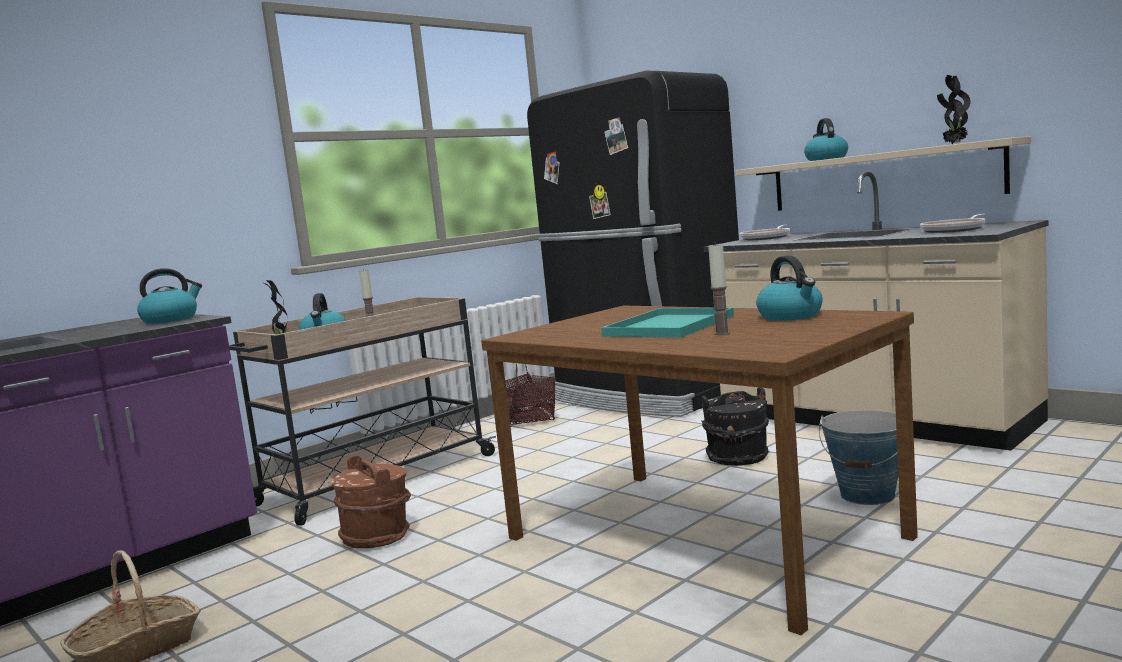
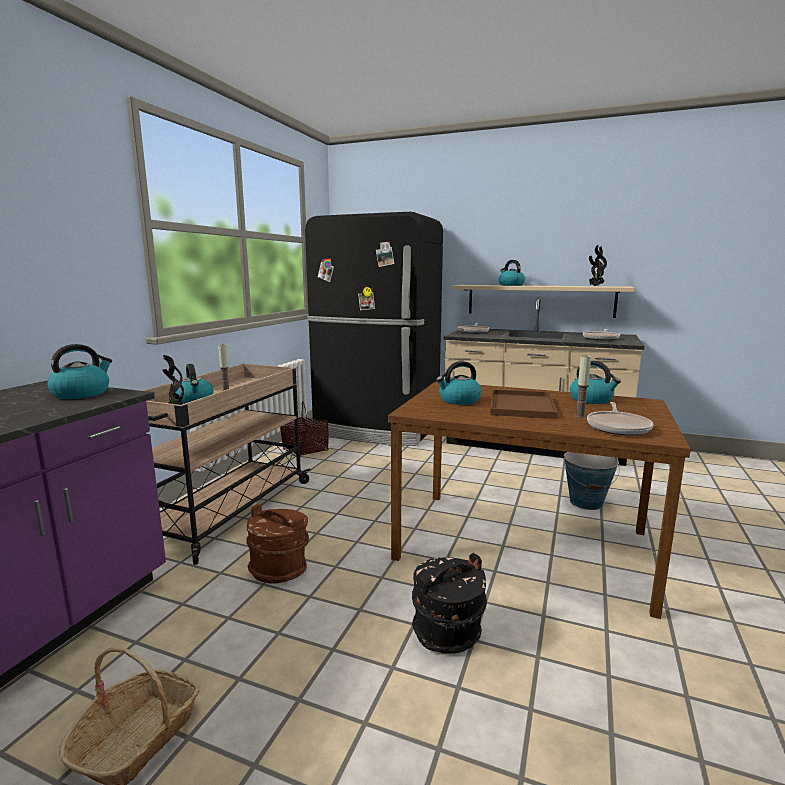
camera: 25 degrees left, 5 degrees up
turquoise tray [601,308,734,338] -> brown tray [490,389,558,419]
black bucket [701,387,769,466] -> black bucket moved to [412,553,487,654]
none -> kettle [436,361,482,405]
none -> frying pan [587,402,653,436]

